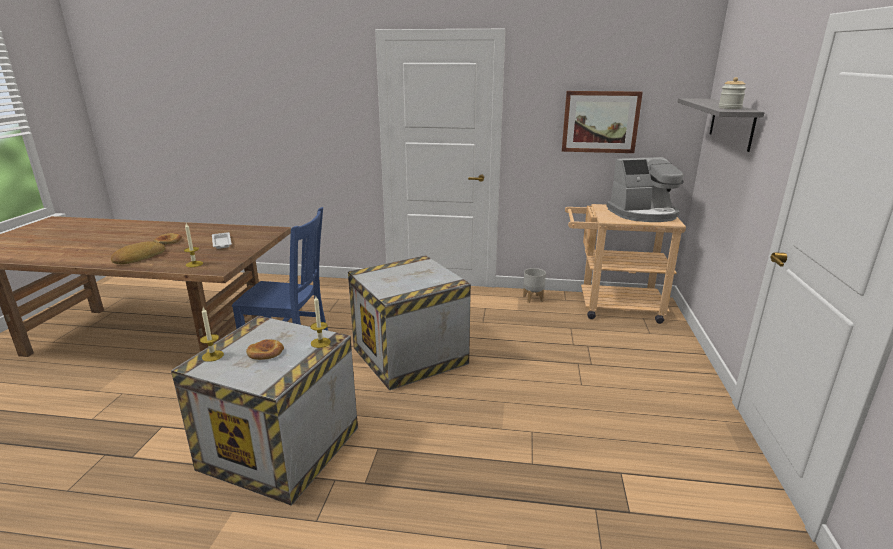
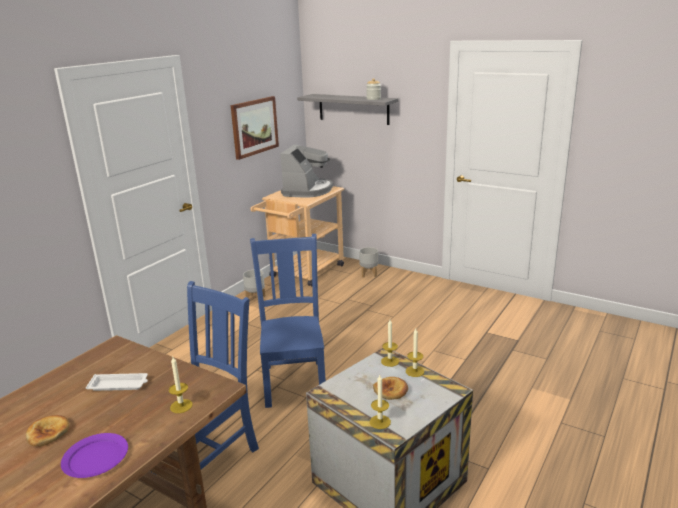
camera: 65 degrees left, 0 degrees up
bread [111,241,165,264] -> purple plate [61,433,128,478]
crate [348,255,471,390] -> blue chair [250,234,326,408]
none -> grey planter [359,247,378,278]
none -> candle [406,329,424,377]

